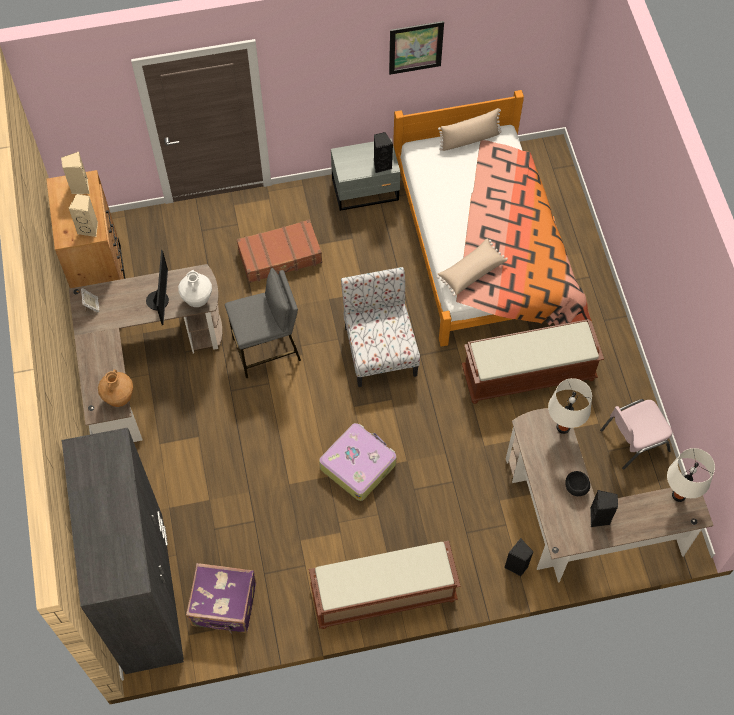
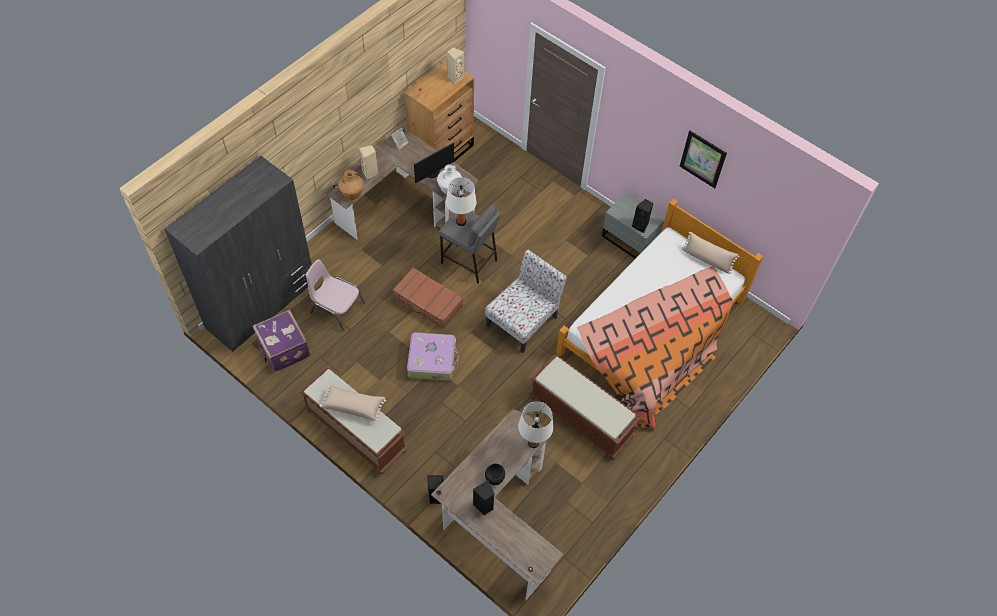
camera: 50 degrees right, 5 degrees down
beige speaker [68,194,98,237] -> beige speaker moved to [359,145,378,179]
brown suitcase [236,219,322,283] -> brown suitcase moved to [393,267,463,329]
beige pillow [437,239,508,296] -> beige pillow moved to [320,385,386,421]
pink chair [600,399,672,470] -> pink chair moved to [306,259,365,331]
white table lamp [667,448,715,502] -> white table lamp moved to [446,177,477,226]

